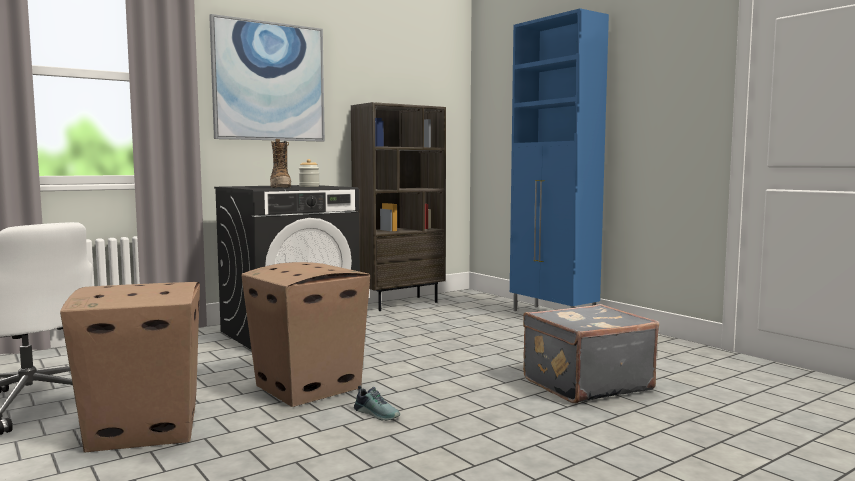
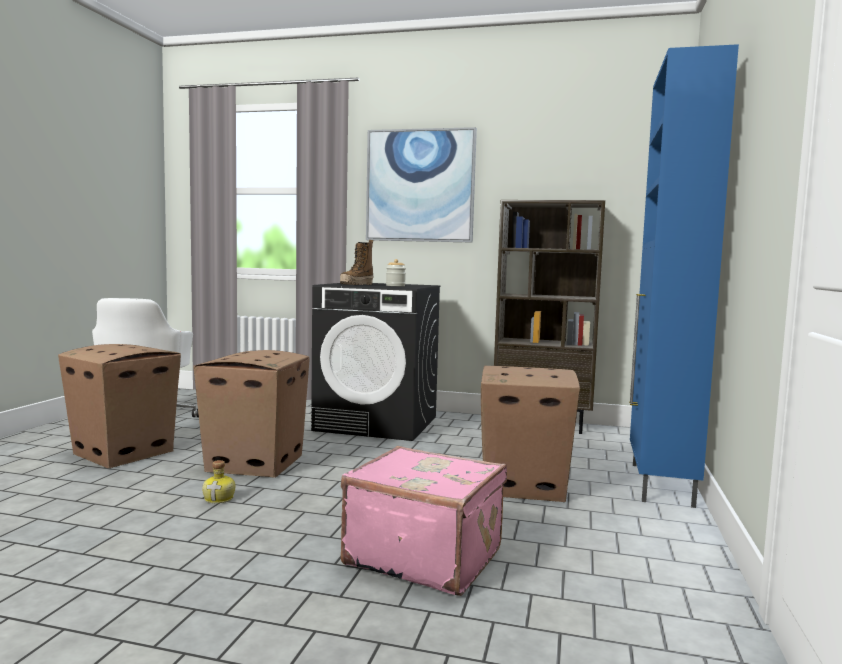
camera: 50 degrees right, 0 degrees up
shoe [354,385,400,421] -> bottle [202,460,235,503]
grey suitcase [523,304,659,403] -> pink suitcase [341,446,507,596]
none -> cardboard box [481,366,580,502]

